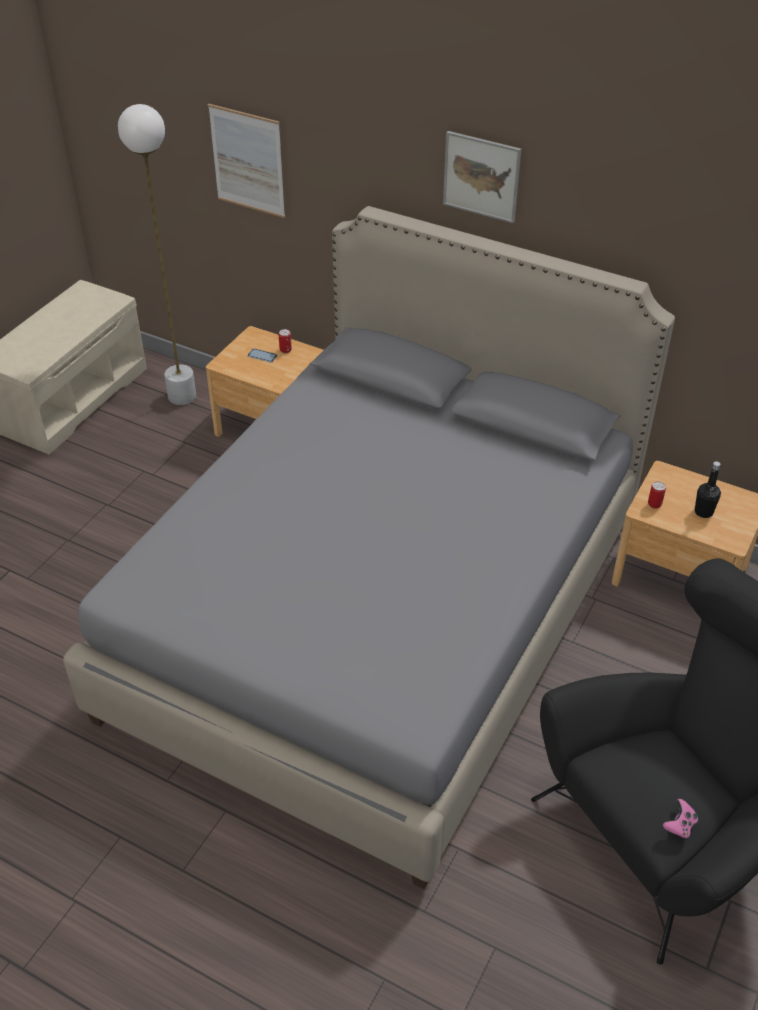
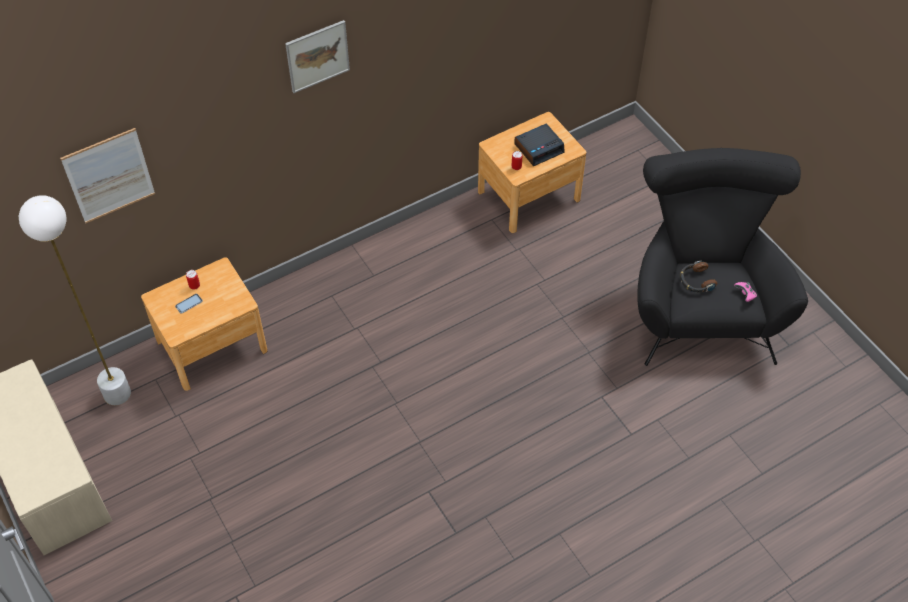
camera: 60 degrees left, 10 degrees up
grey bed [63,206,675,889] -> none
black bottle [695,461,721,518] -> alarm clock [514,124,565,166]
none -> headphones [680,261,717,293]

